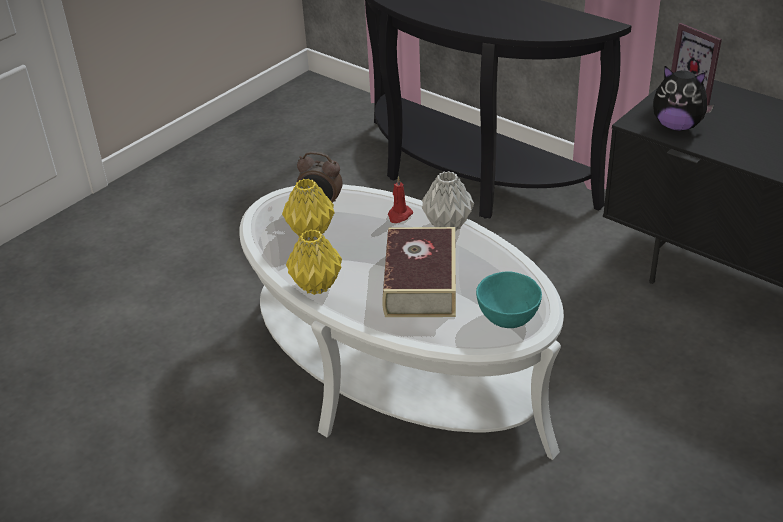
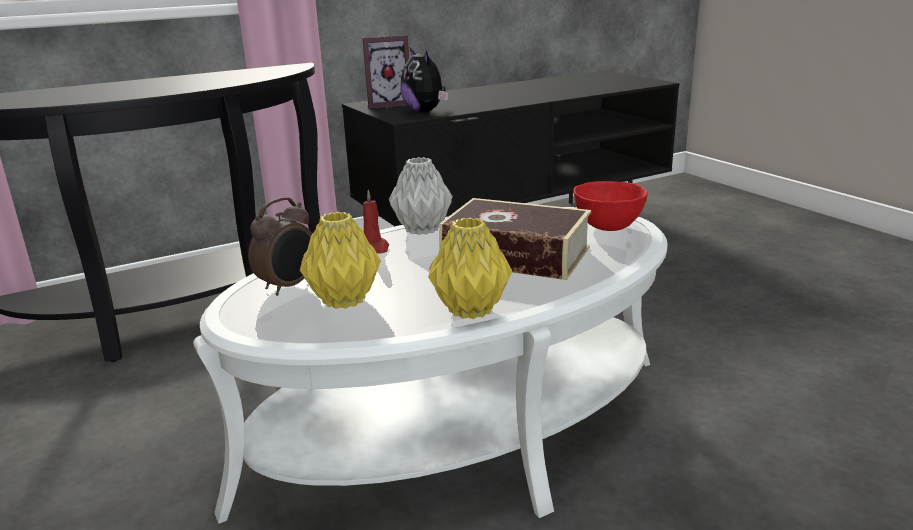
camera: 70 degrees left, 15 degrees down
turquoise bowl [476,271,542,328] -> red bowl [573,181,648,231]
plush toy [653,66,714,131] -> plush toy turned 105 degrees clockwise [400,48,448,113]

